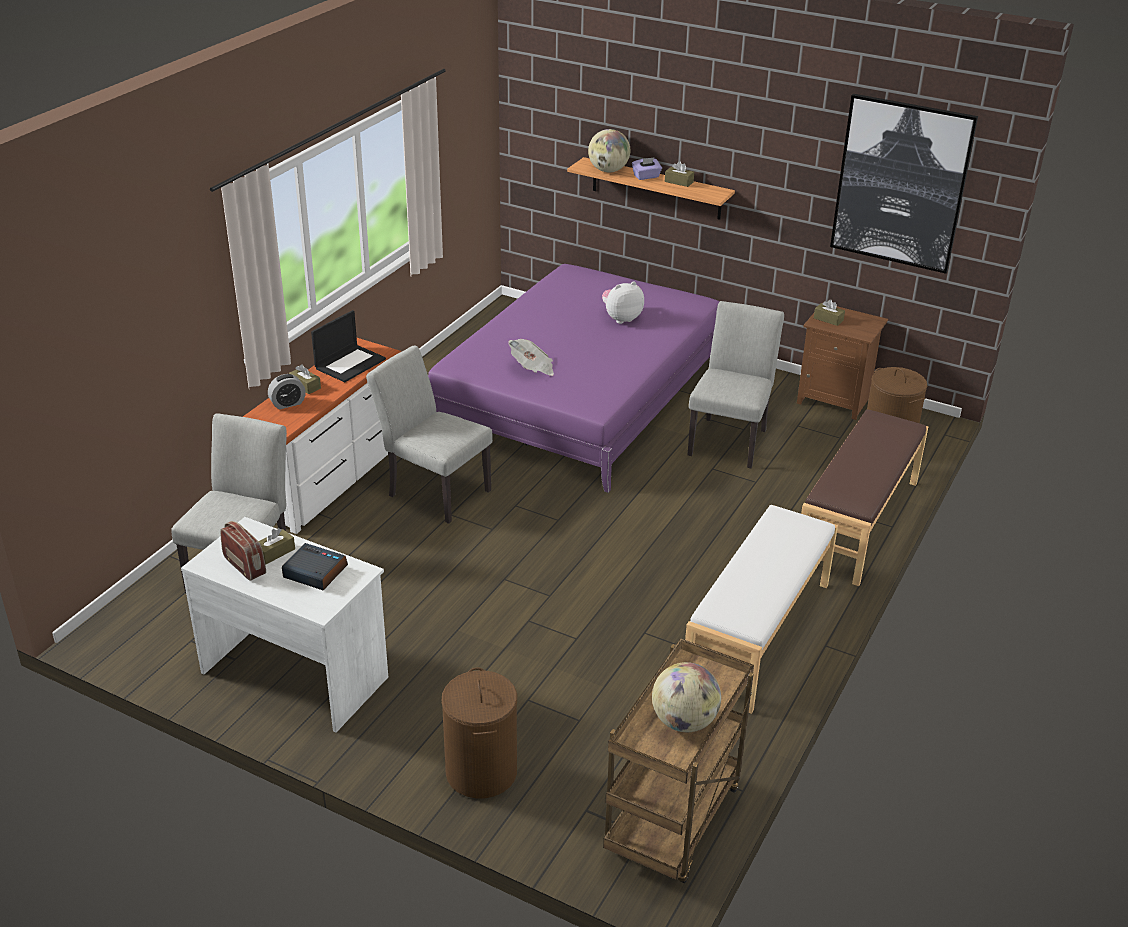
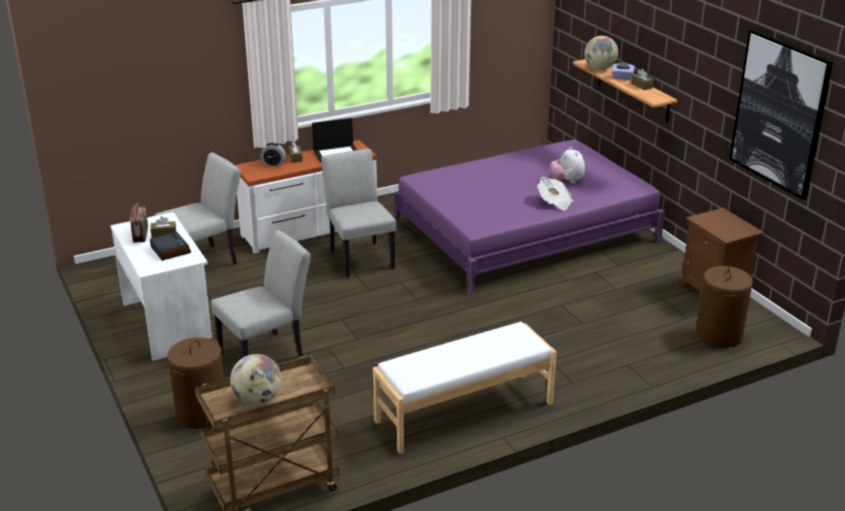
camera: 35 degrees right, 5 degrees down
newspaper [508,339,554,376] -> newspaper moved to [537,177,574,211]
plush toy [602,282,644,324] -> plush toy turned 120 degrees counterclockwise [550,147,585,183]
grey chair [687,301,784,468] -> grey chair moved to [211,230,311,358]
brown bench [801,409,928,586] -> none
brown tissue box [814,299,845,326] -> none

